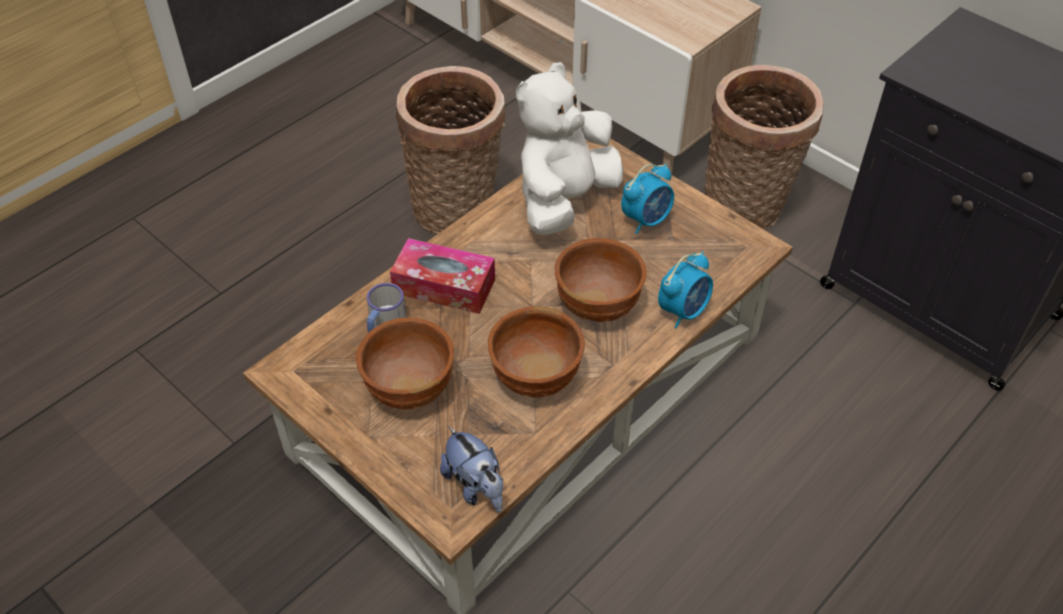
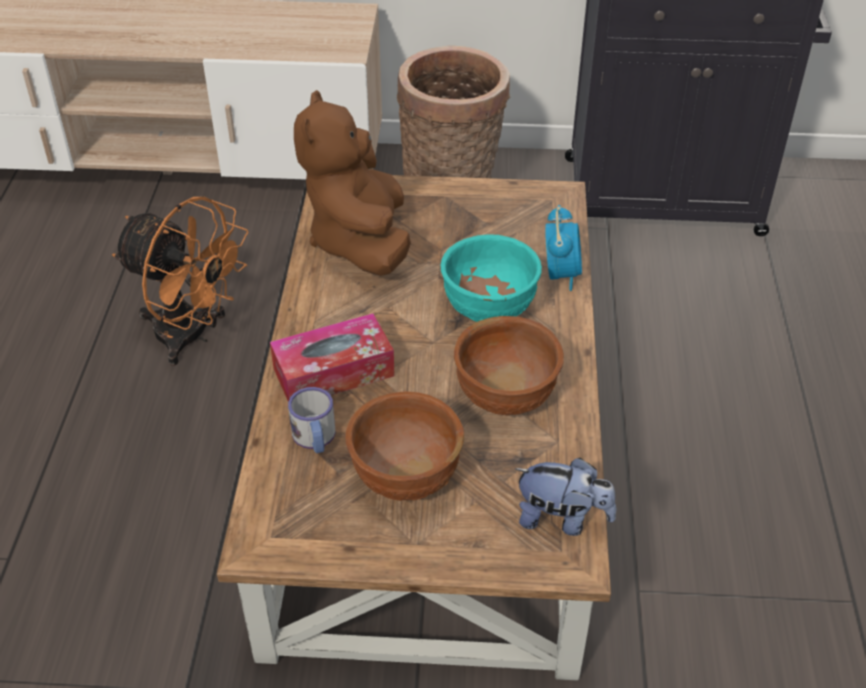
camera: 40 degrees left, 5 degrees down
basket [396,66,505,234] -> orange fan [112,197,249,366]
white plush toy [516,62,623,236] -> brown plush toy [294,90,411,276]
brown bowl [555,238,647,322] -> turquoise bowl [441,234,542,322]
alarm clock [621,164,674,234] -> none

